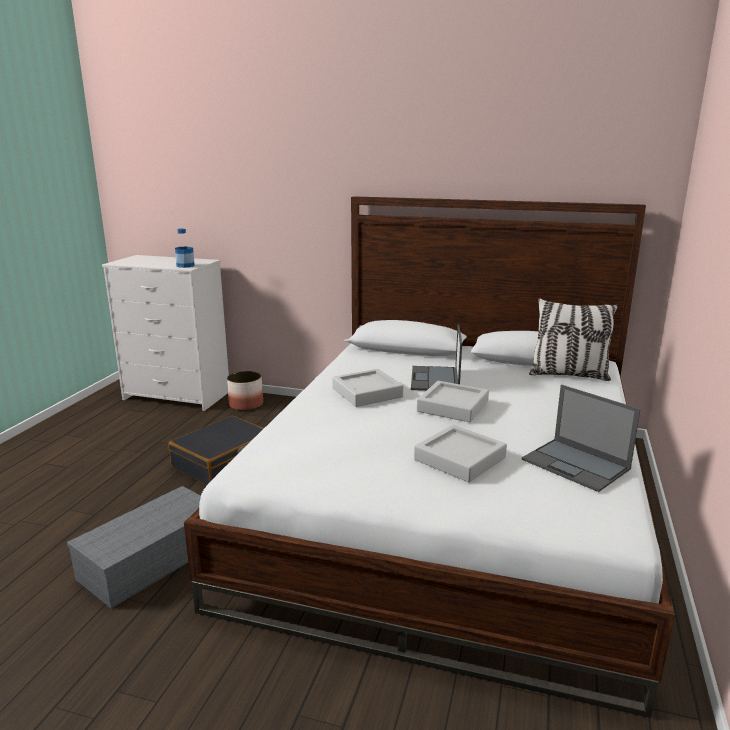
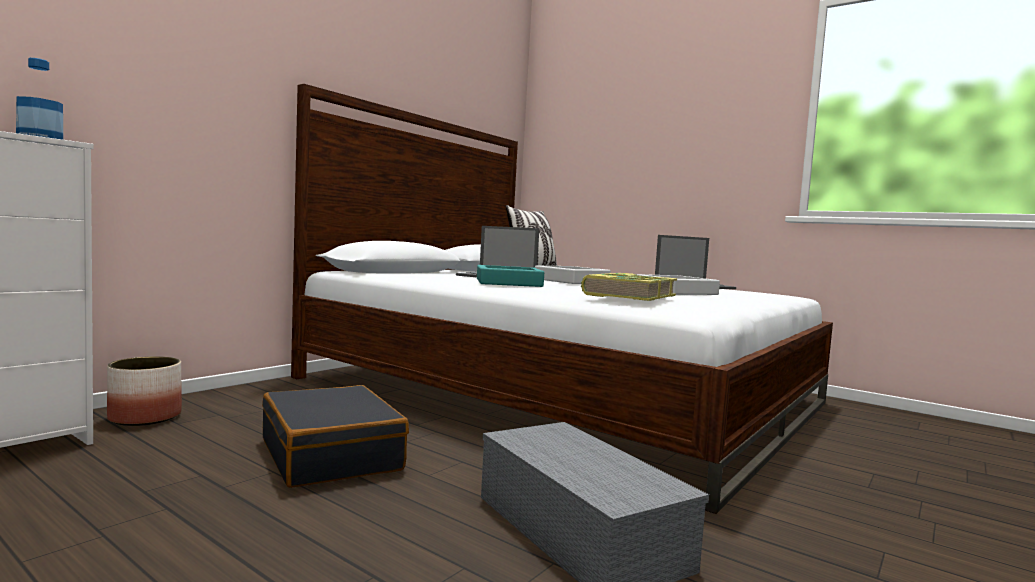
camera: 70 degrees left, 15 degrees down
grey tray [332,369,403,407] -> turquoise tray [477,265,544,287]
none -> book [581,273,677,301]

